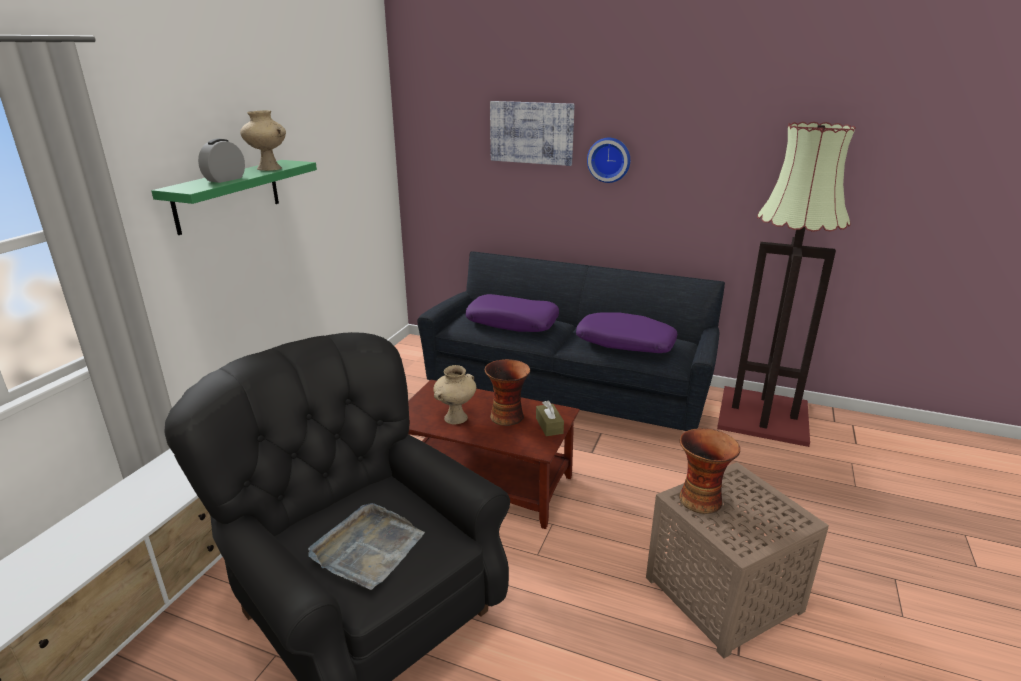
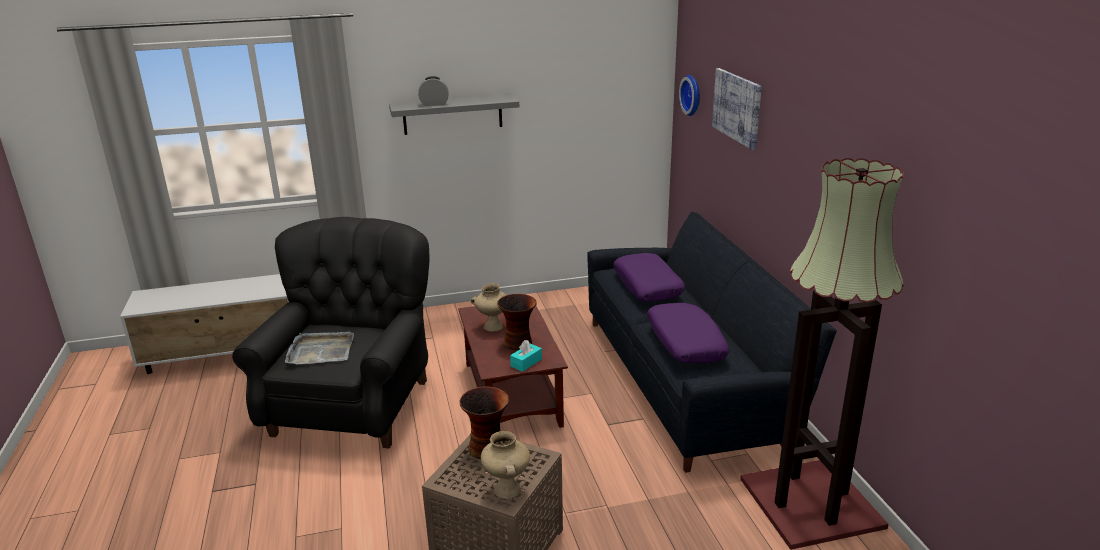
camera: 55 degrees right, 0 degrees up
green shelf [151,160,317,235] -> grey shelf [389,94,519,135]
beige vase [240,110,286,171] -> beige vase moved to [481,431,530,499]
brown tissue box [536,401,564,436] -> turquoise tissue box [510,340,542,372]
wall clock [587,138,630,183] -> wall clock moved to [679,75,700,116]

